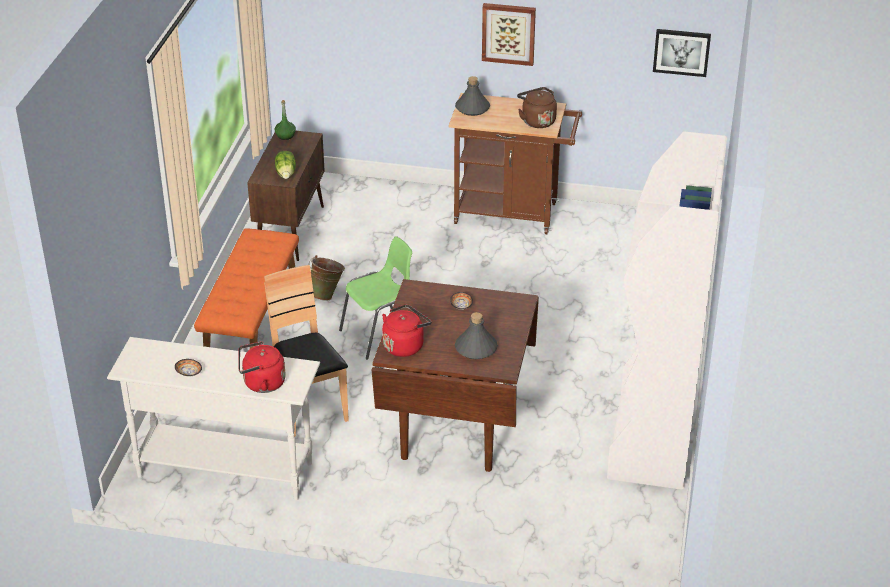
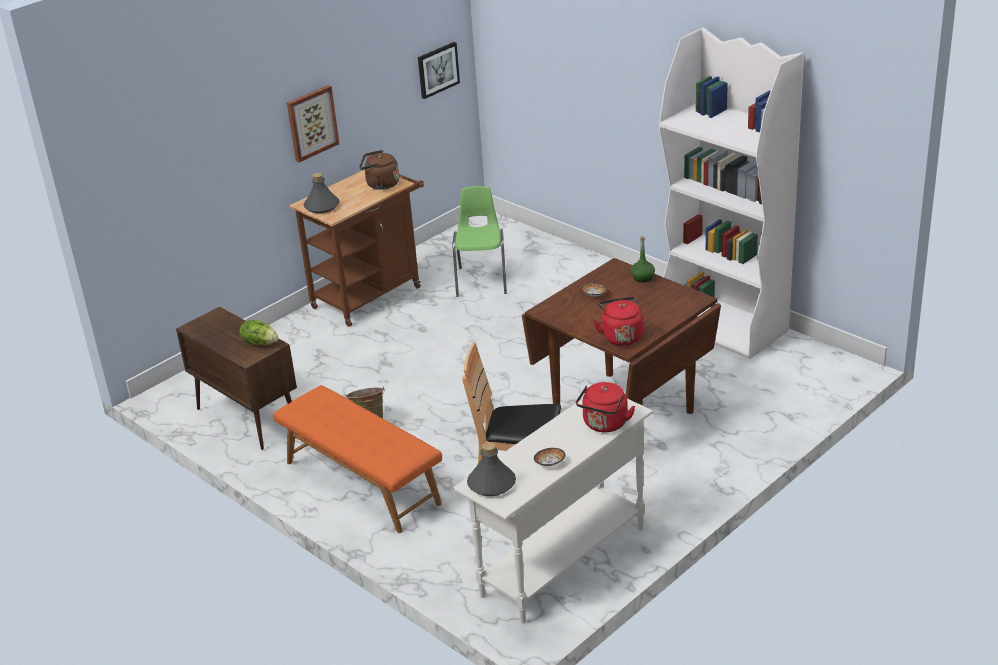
camera: 55 degrees left, 5 degrees down
green bottle [275,100,296,140] -> green bottle moved to [630,236,655,282]
green chair [339,236,412,360] -> green chair moved to [452,186,507,297]
grey bottle [455,312,498,359] -> grey bottle moved to [467,442,516,496]

